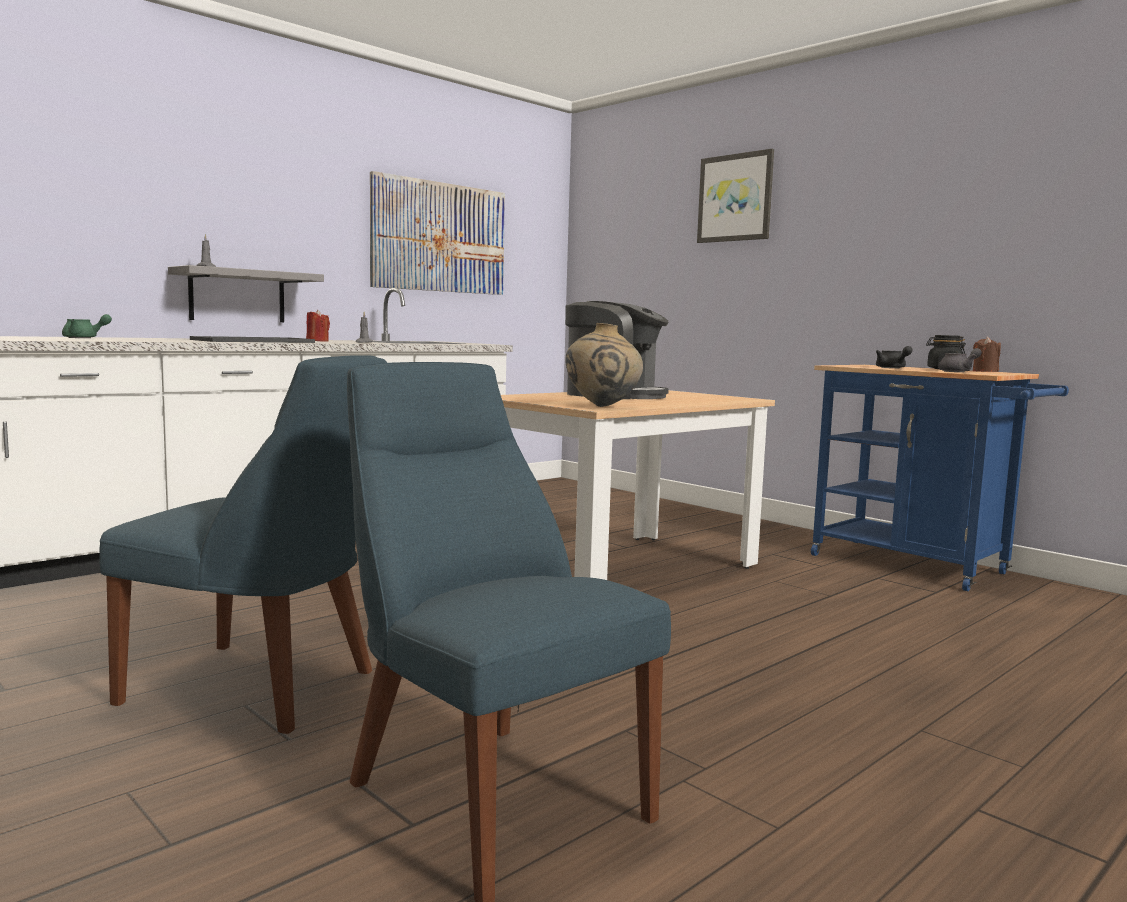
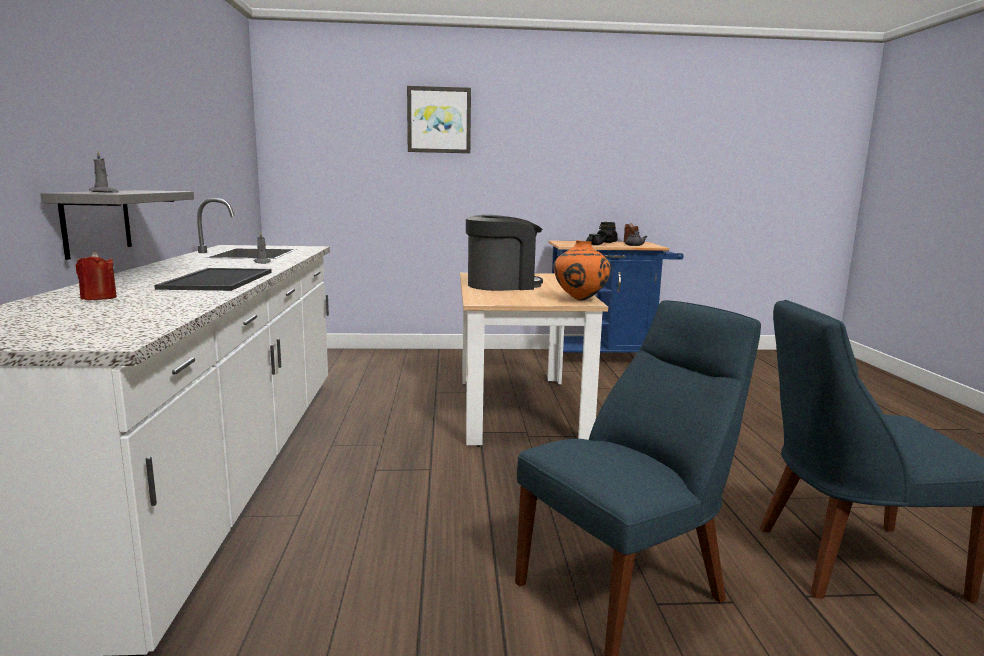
camera: 50 degrees left, 5 degrees up
green teapot [62,314,112,338] -> none
red candle [306,310,330,342] -> red candle moved to [76,252,117,300]
picture [370,171,505,295] -> none
beige vase [566,323,643,407] -> orange vase [553,240,611,301]

